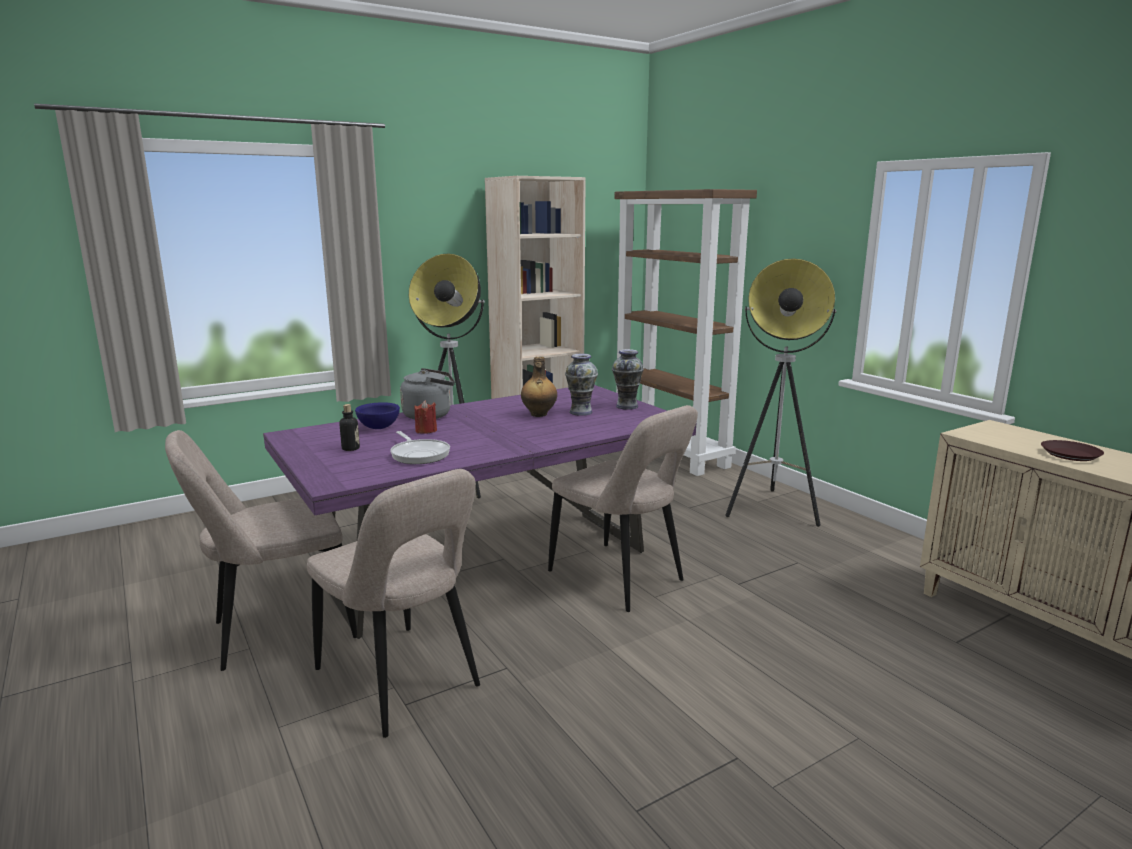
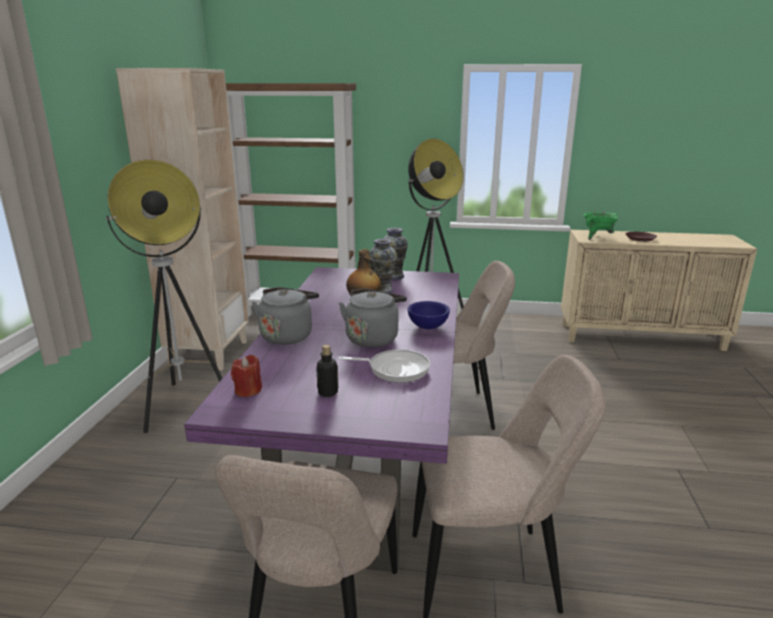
camera: 50 degrees left, 5 degrees up
blue bowl [355,402,400,429] -> blue bowl moved to [408,301,450,329]
red candle [414,400,437,434] -> red candle moved to [231,355,262,397]
none -> grey kettle [339,289,407,347]
none -> green cooking pot [583,212,619,240]

